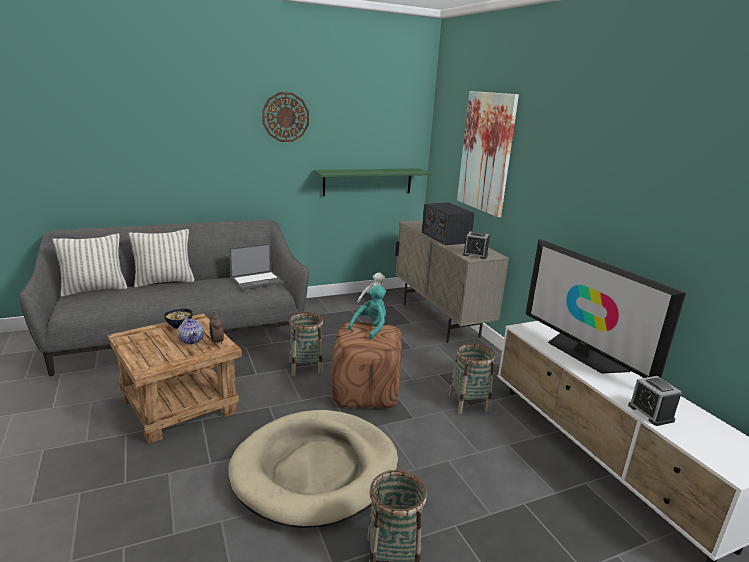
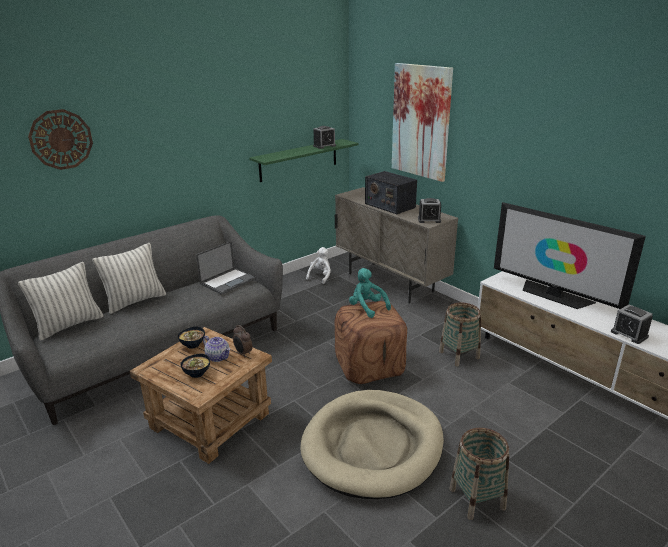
camera: 15 degrees left, 5 degrees up
wall clock [262,92,309,142] -> wall clock moved to [28,109,93,170]
basket [289,312,323,376] -> none
turquoise plush toy [348,285,386,339] -> turquoise plush toy turned 60 degrees counterclockwise [349,268,391,318]
none -> bowl [180,353,210,378]
none -> alarm clock [313,126,336,149]

